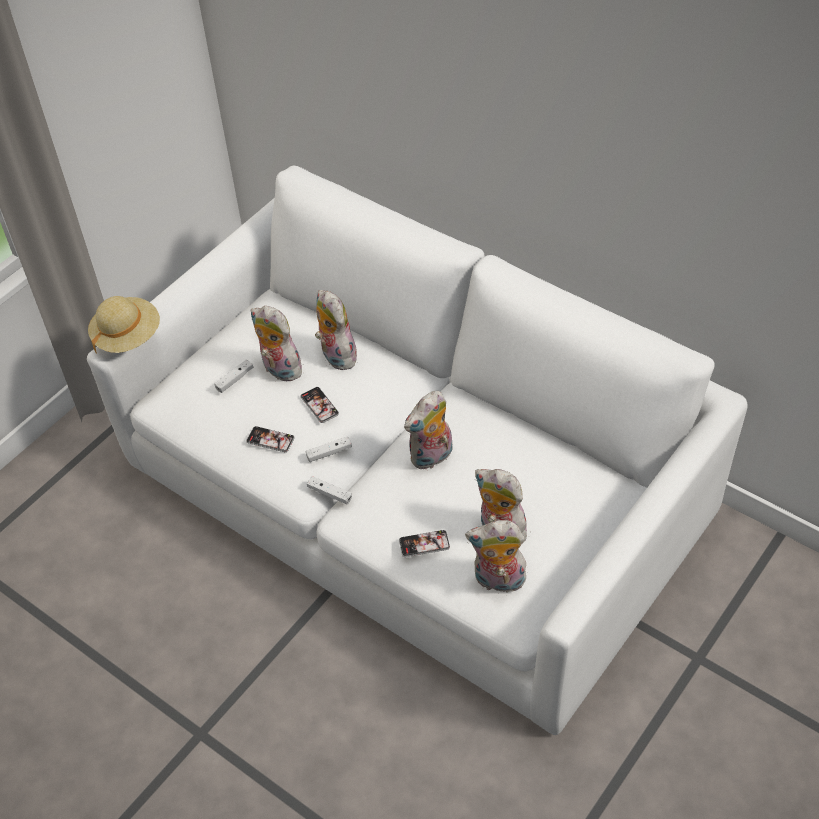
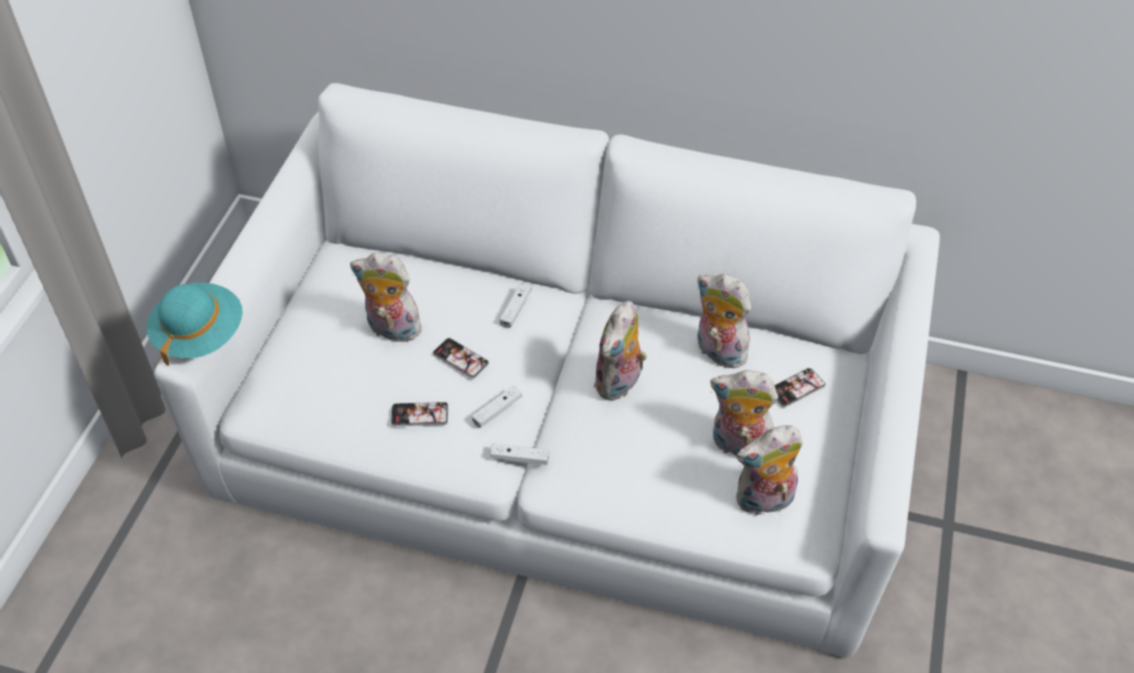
camera: 25 degrees left, 0 degrees up
beige hat [88,296,160,353] -> turquoise hat [147,283,243,367]
white game controller [214,360,254,393] -> white game controller moved to [500,283,532,328]
plush toy [315,290,357,370] -> plush toy moved to [696,274,751,368]
phone [399,530,450,557] -> phone moved to [775,368,826,408]

